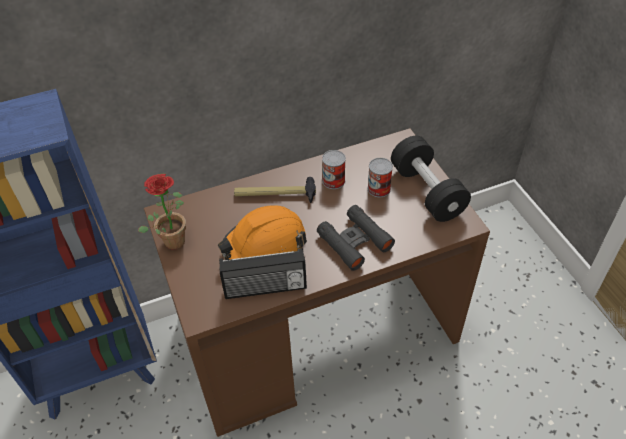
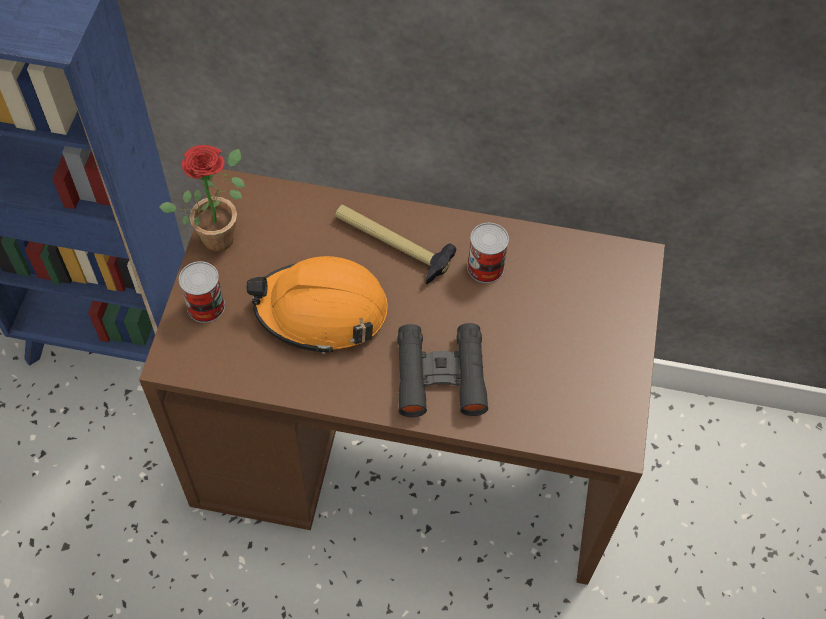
camera: 30 degrees right, 10 degrees up
radio [219,248,307,299] -> none
can [367,158,393,197] -> can moved to [179,261,225,323]
black dumbbell [391,136,471,222] -> none

